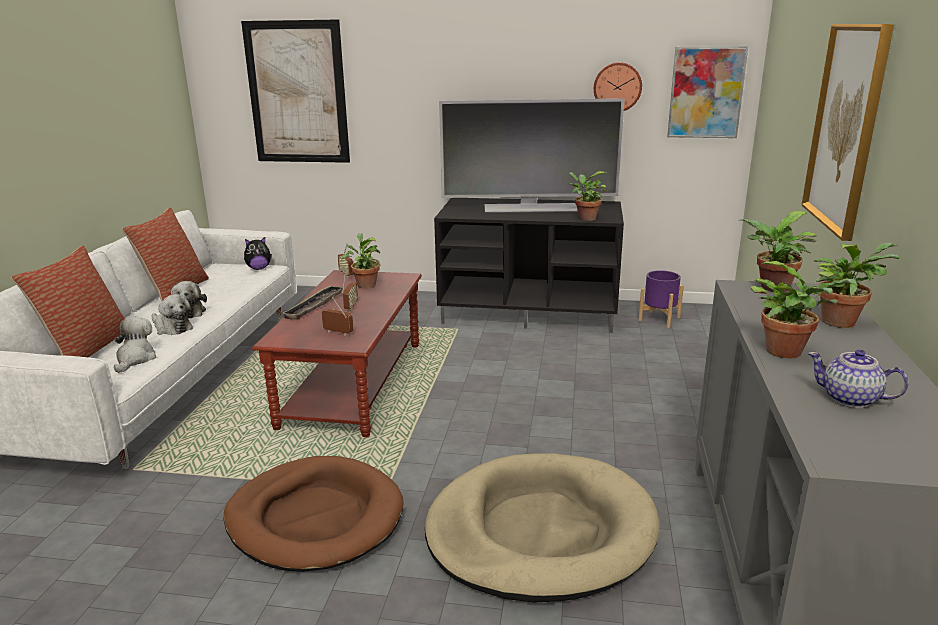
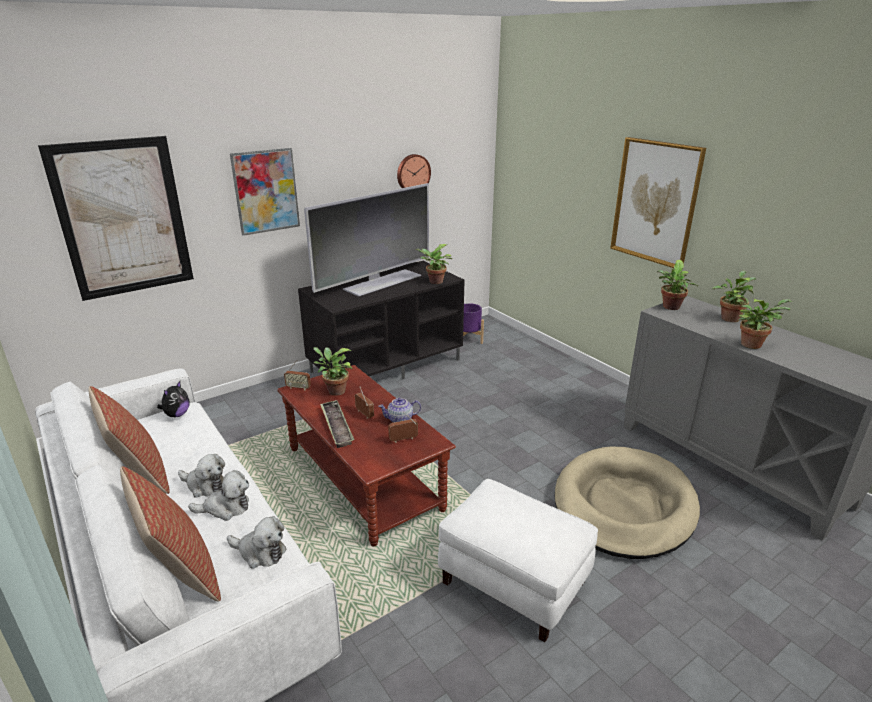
camera: 45 degrees left, 5 degrees up
plush toy [114,317,156,373] -> plush toy turned 150 degrees clockwise [227,516,287,569]
brown dog bed [224,456,404,572] -> white ottoman [438,479,598,642]
picture [667,46,748,138] -> picture moved to [230,148,300,236]
teapot [808,350,909,408] -> teapot moved to [378,398,421,423]

